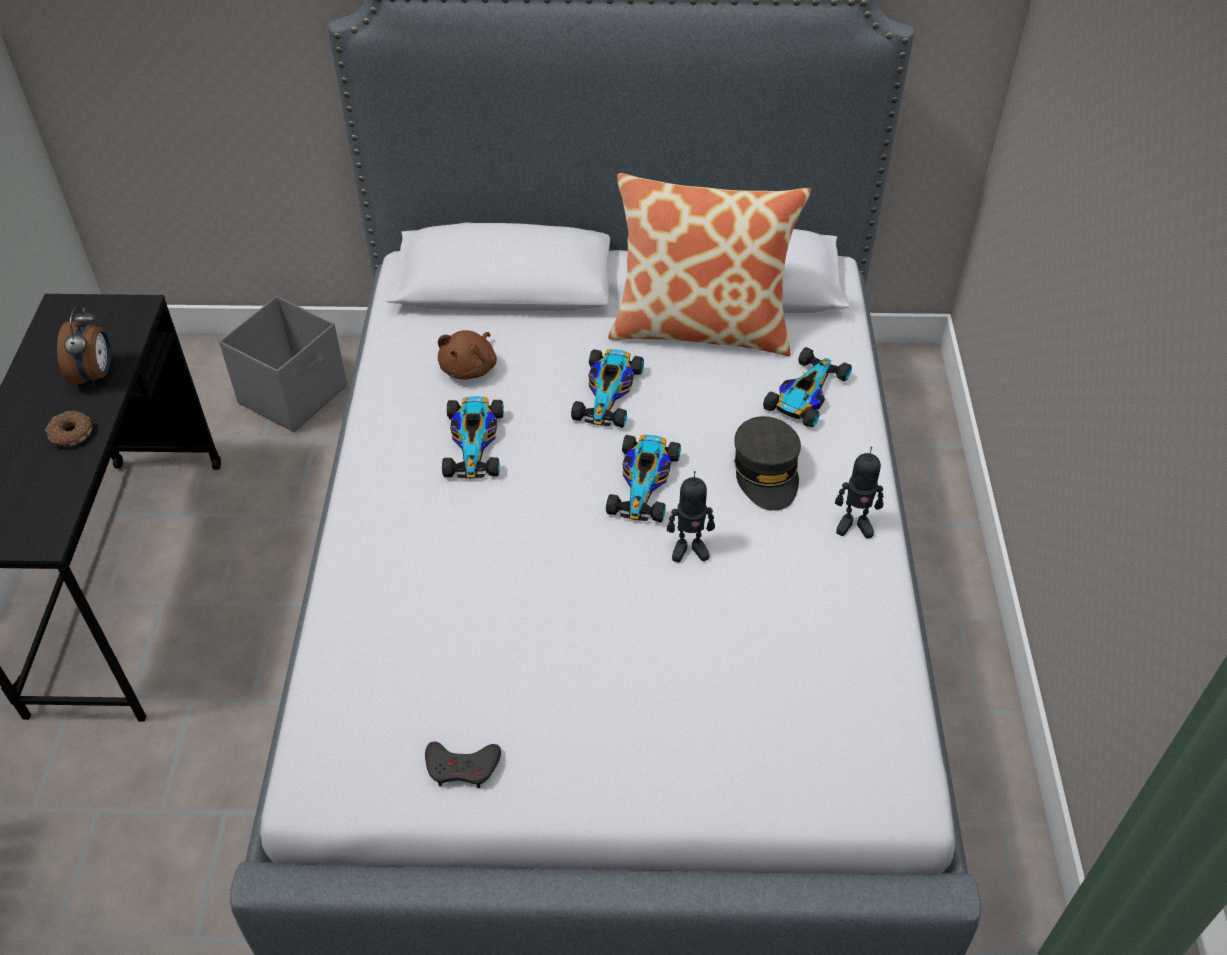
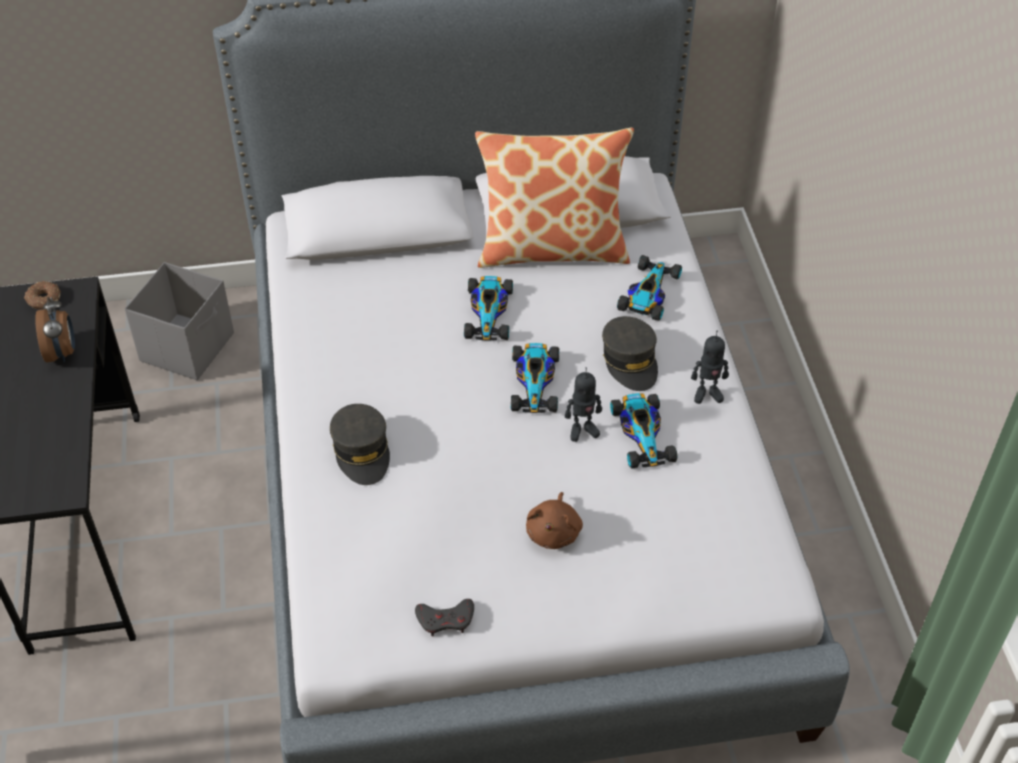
camera: 10 degrees left, 0 degrees up
donut [45,411,93,447] -> donut moved to [24,281,61,309]
brown plush toy [438,330,497,380] -> brown plush toy moved to [526,492,583,549]
toy car [442,397,504,478] -> toy car moved to [610,393,677,469]
none -> grey cap [330,404,390,485]

